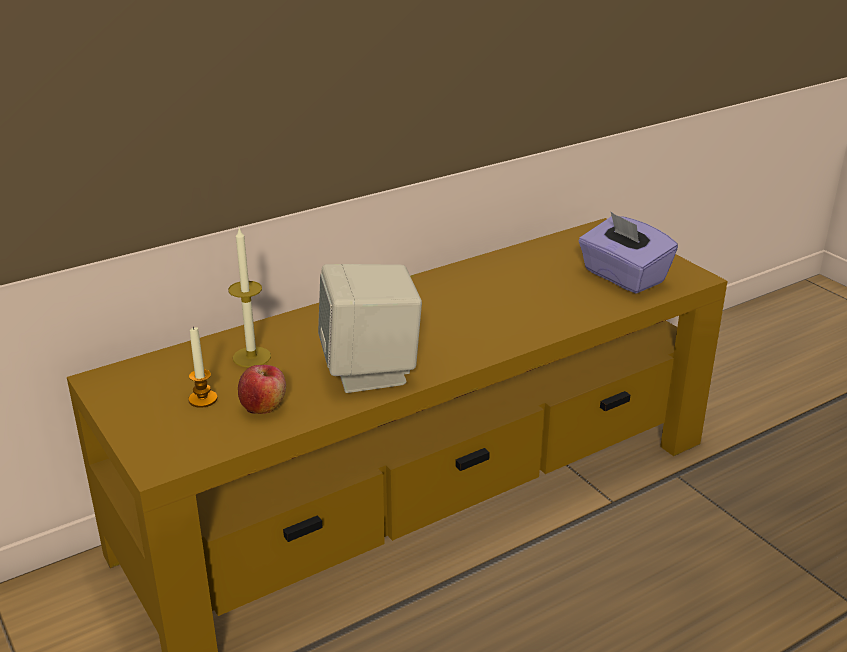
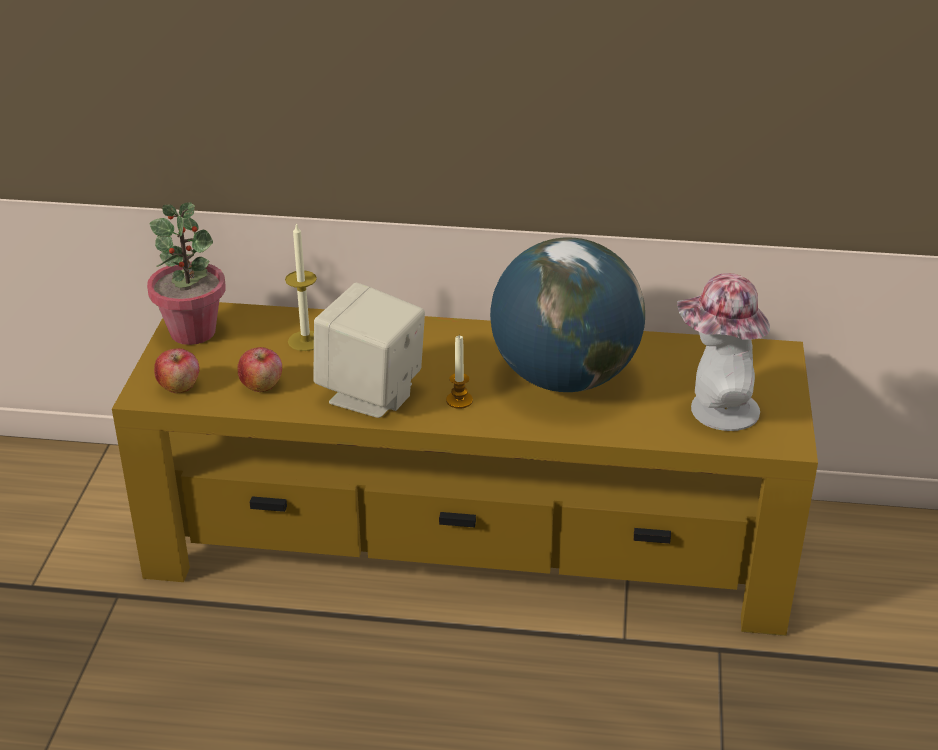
camera: 40 degrees right, 5 degrees up
candle [188,326,217,408] -> candle moved to [446,336,473,409]
purple tissue box [579,211,678,294] -> hat [677,273,770,431]
none -> potted plant [147,202,226,345]
none -> apple [154,348,199,393]
none -> globe [490,237,645,392]

